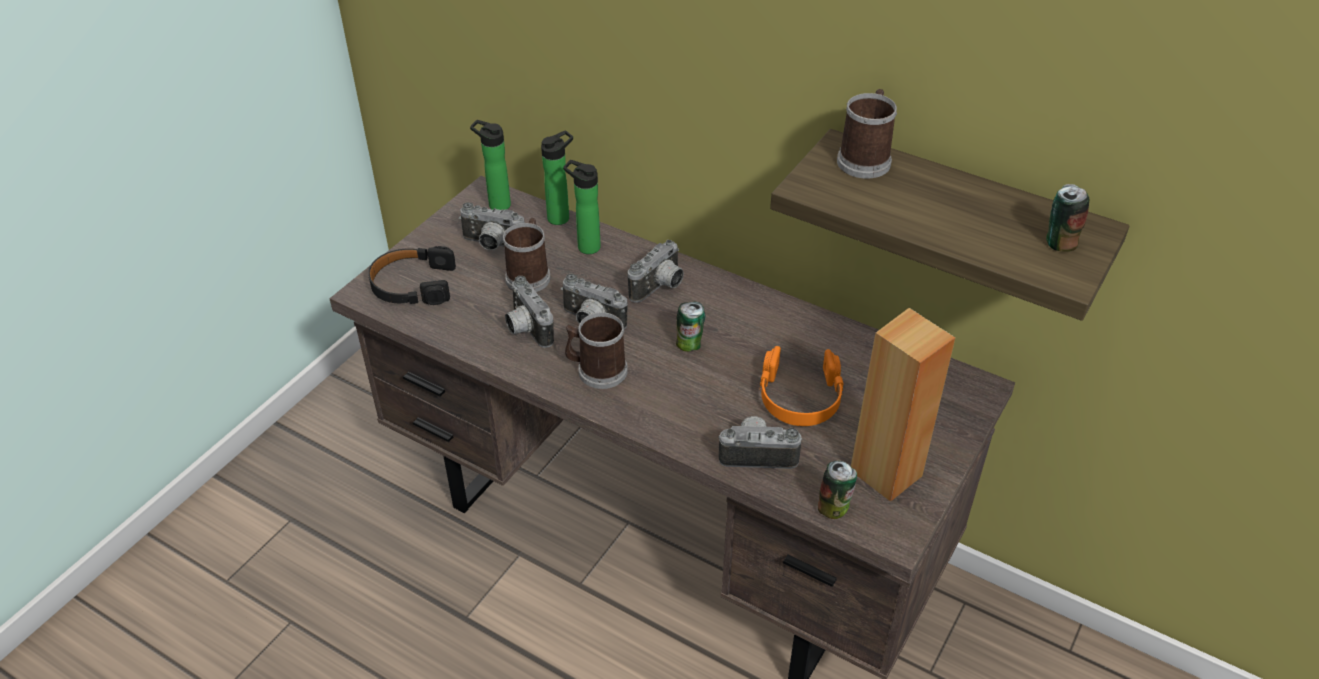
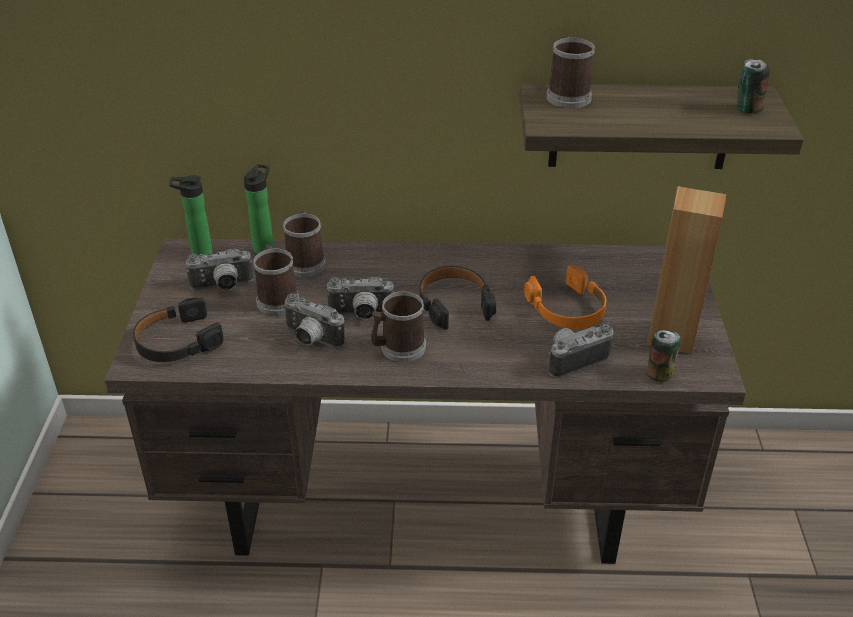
camera: 30 degrees left, 5 degrees down
bottle [563,160,601,254] -> mug [283,209,326,277]
camera [628,240,684,303] -> none
can [676,302,706,352] -> black headphones [419,266,496,330]

